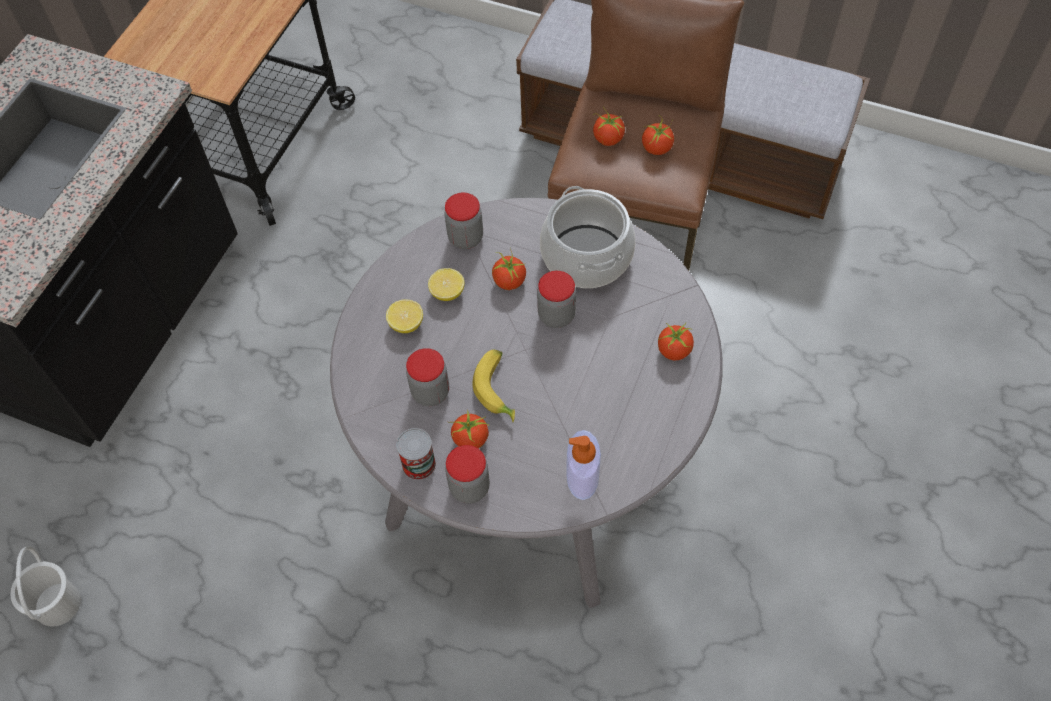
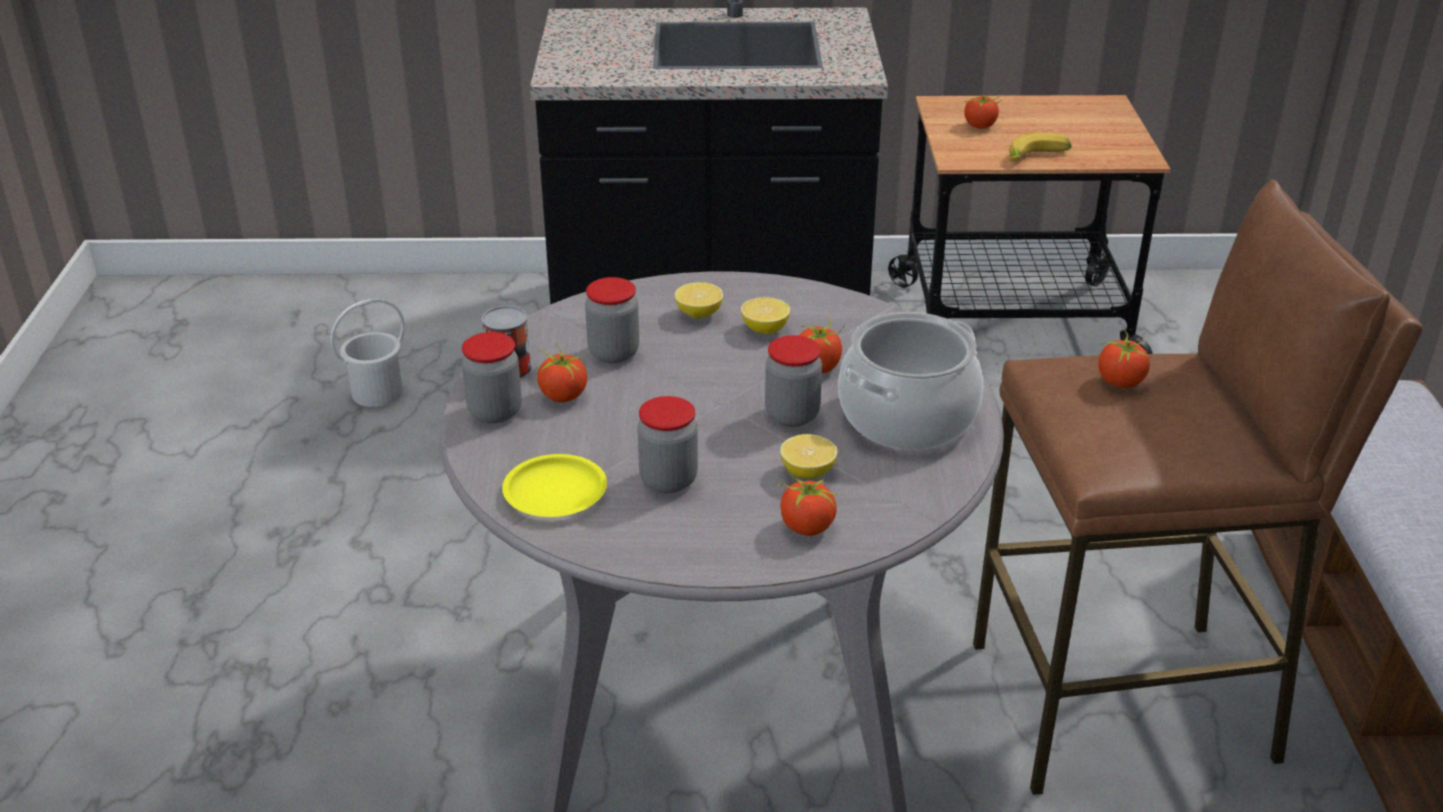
camera: 65 degrees right, 25 degrees down
jar [445,193,483,249] -> jar moved to [637,396,698,493]
banana [473,350,515,422] -> banana moved to [1009,132,1072,161]
soap dispenser [566,430,601,500] -> yellow plate [502,454,607,517]
tomato [642,117,674,155] -> tomato moved to [964,94,1001,129]
none -> lemon [780,434,838,479]

